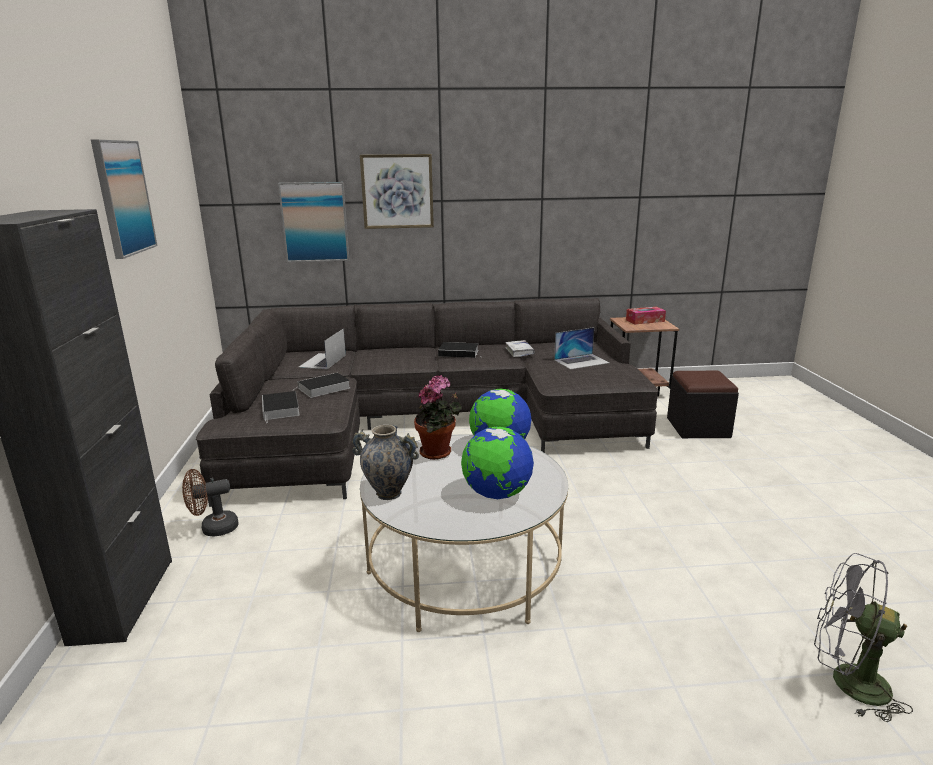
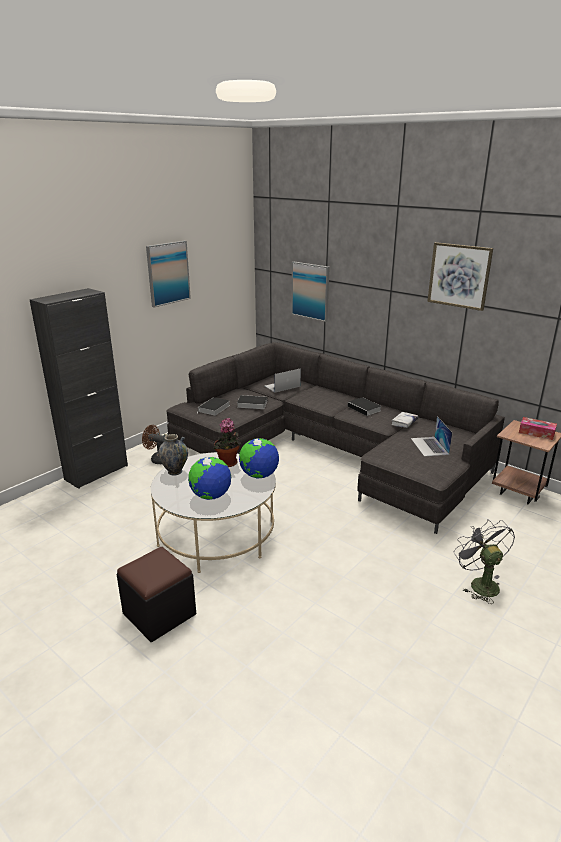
camera: 45 degrees right, 5 degrees up
picture [360,154,434,229] -> picture moved to [427,242,493,311]
laptop [554,327,610,370] -> laptop turned 60 degrees clockwise [411,416,452,457]
black ottoman [667,371,739,438] -> black ottoman moved to [117,547,196,642]
grey fan [814,553,913,722] -> grey fan moved to [454,519,515,604]

